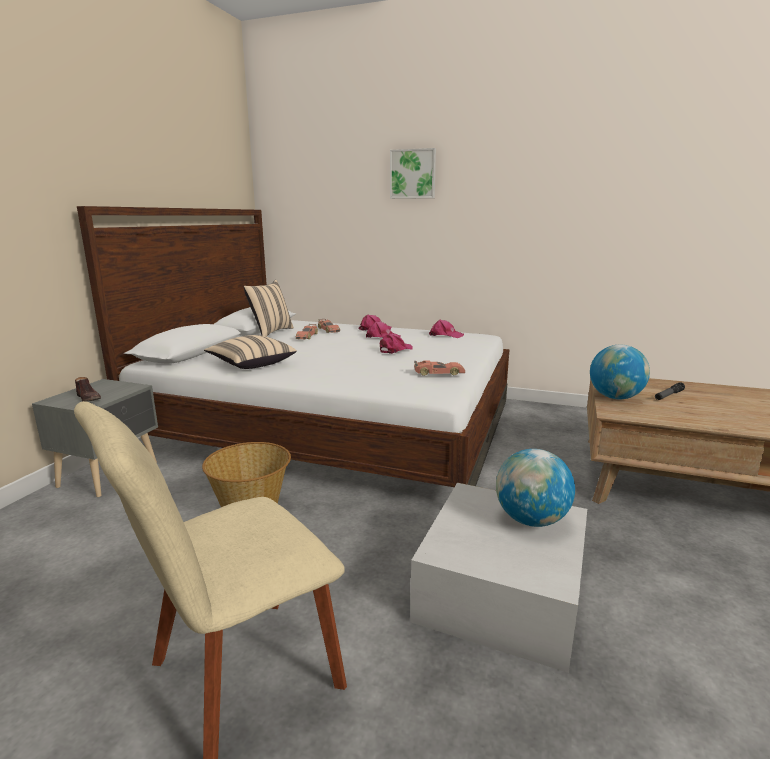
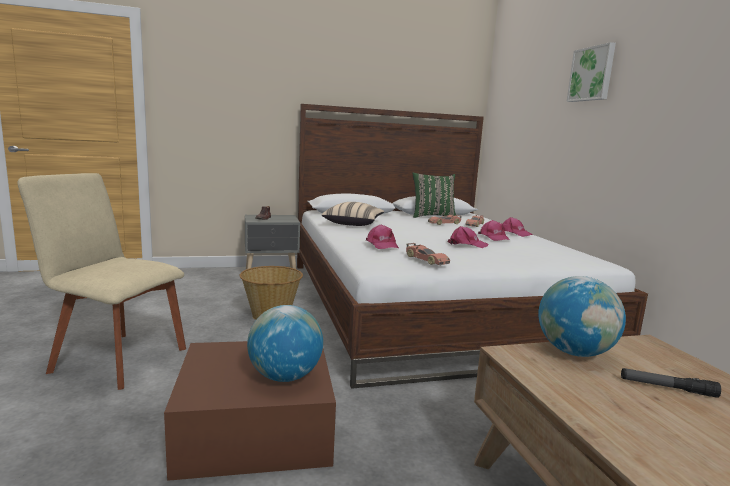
camera: 55 degrees right, 5 degrees down
beige pillow [244,280,294,337] -> green pillow [412,173,456,218]
white storage box [410,483,587,673] -> brown storage box [164,341,336,481]
pink cap [429,320,464,338] -> pink cap moved to [366,224,399,249]

